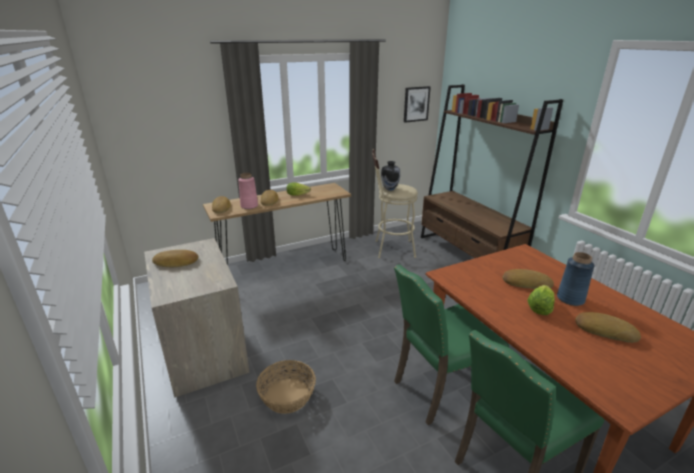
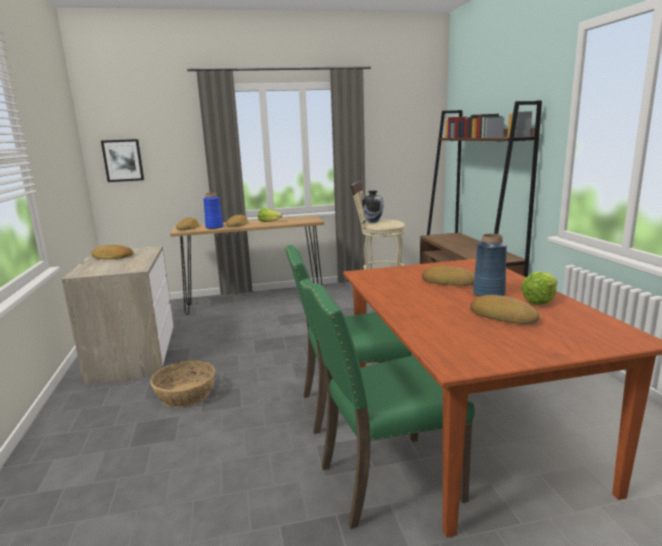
camera: 15 degrees right, 10 degrees down
pink vase [238,173,258,209] -> blue vase [203,193,223,229]
picture [404,86,431,123] -> picture moved to [101,139,144,182]
lettuce [527,285,555,315] -> lettuce moved to [521,272,557,305]

